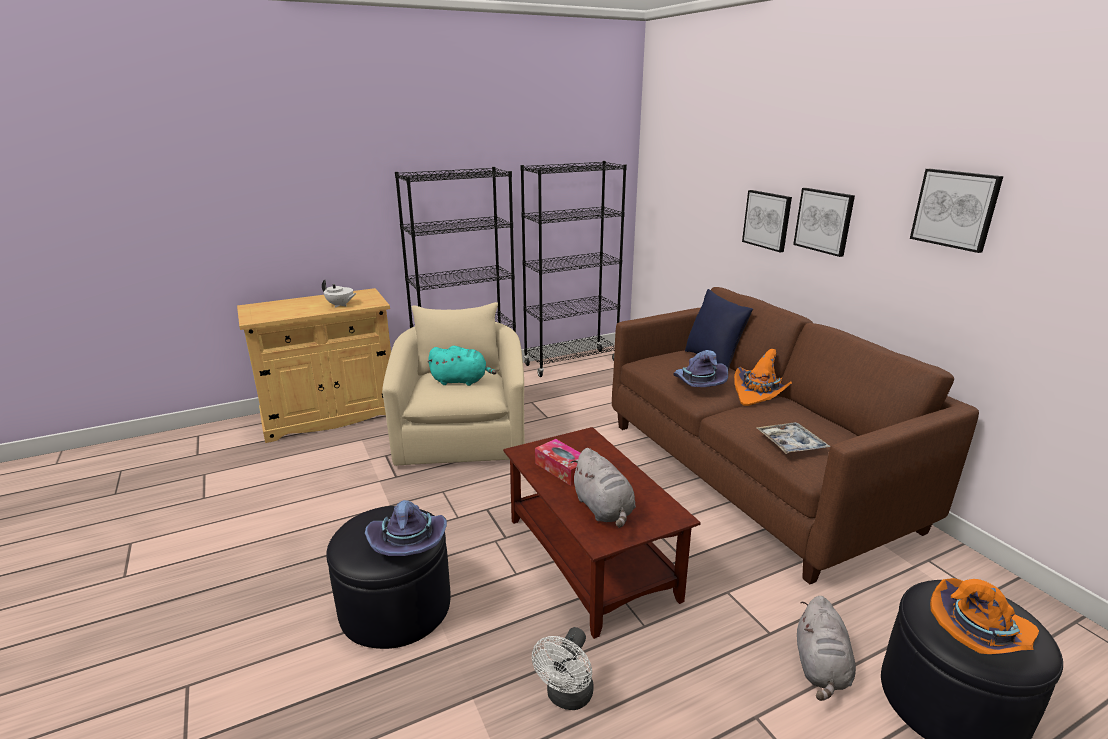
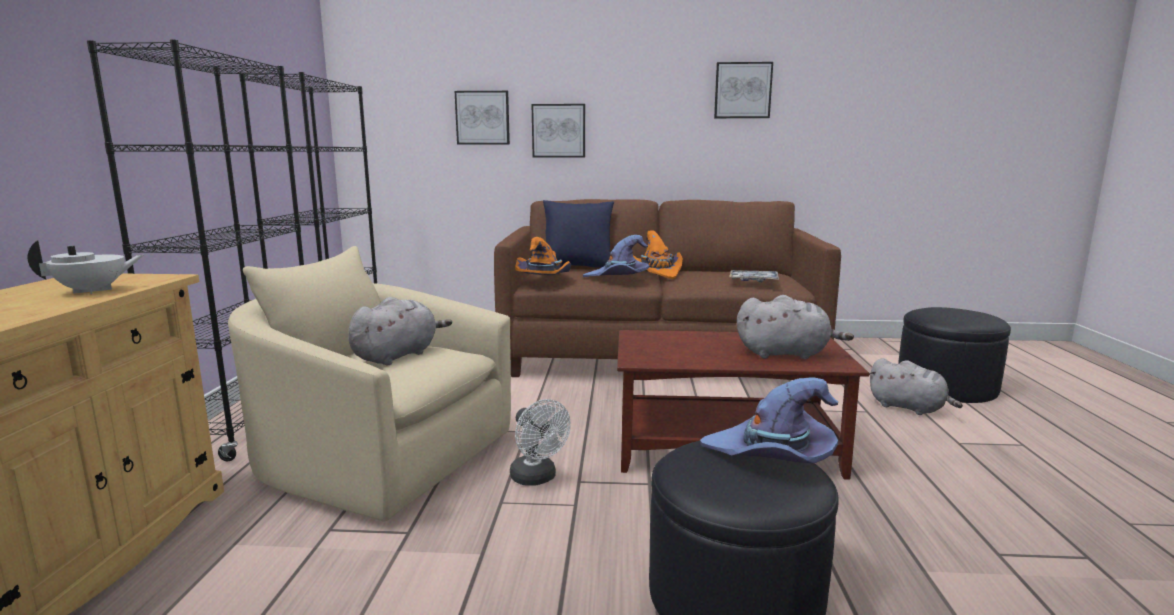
camera: 60 degrees left, 10 degrees down
turquoise plush toy [427,346,497,386] -> grey plush toy [348,297,452,365]
white fan [532,627,594,710] -> white fan moved to [510,399,571,486]
tissue box [535,439,581,486] -> none
picture [793,188,855,257] -> picture moved to [455,91,510,144]
orange hat [930,578,1039,655] -> orange hat moved to [515,237,571,275]

